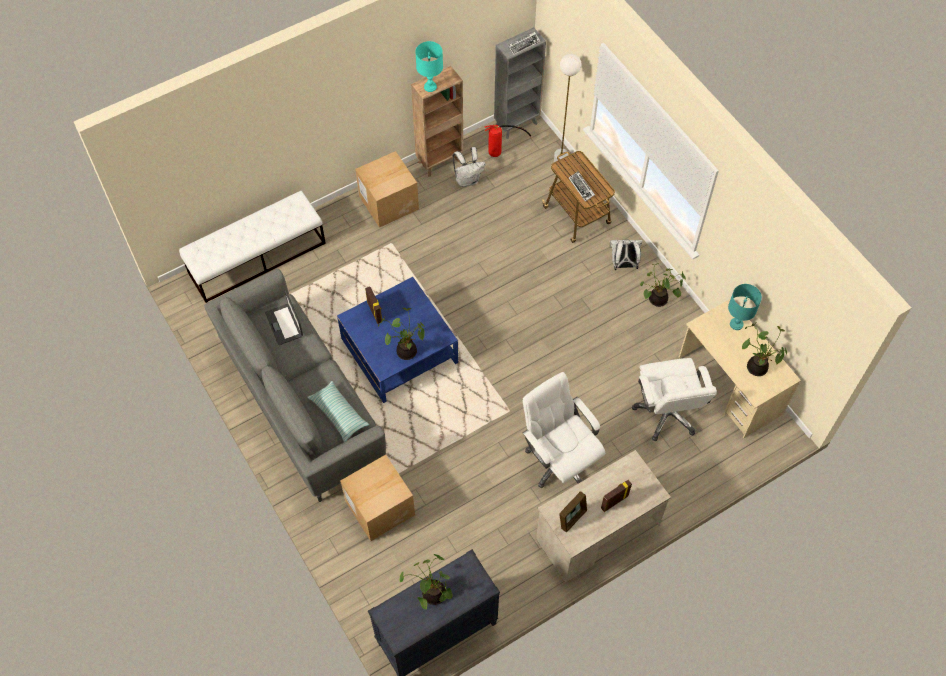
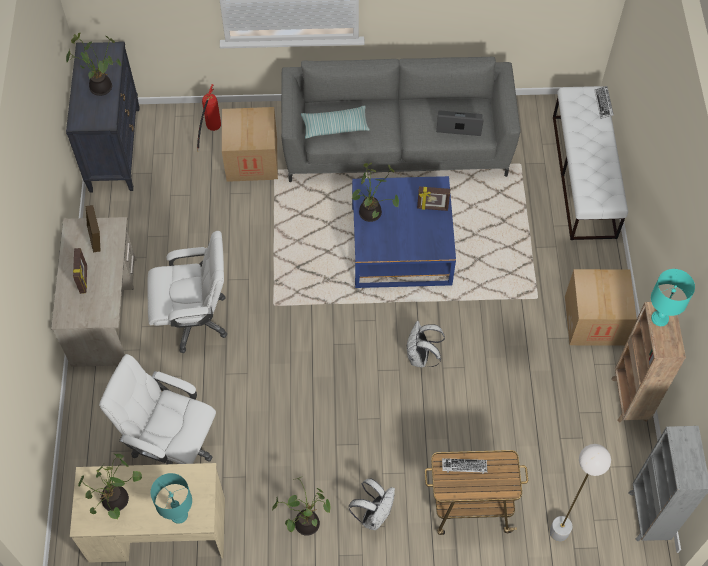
camera: 120 degrees right, 0 degrees up
white backpack [453,147,486,187] -> white backpack moved to [407,321,445,367]
fire extinguisher [485,125,532,157] -> fire extinguisher moved to [197,84,221,152]
keyboard [508,32,540,55] -> keyboard moved to [594,86,614,119]

